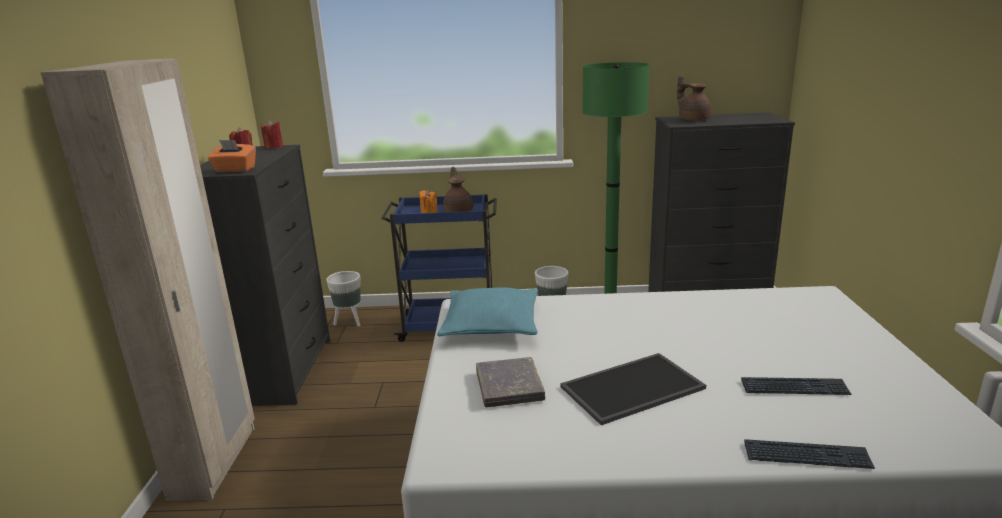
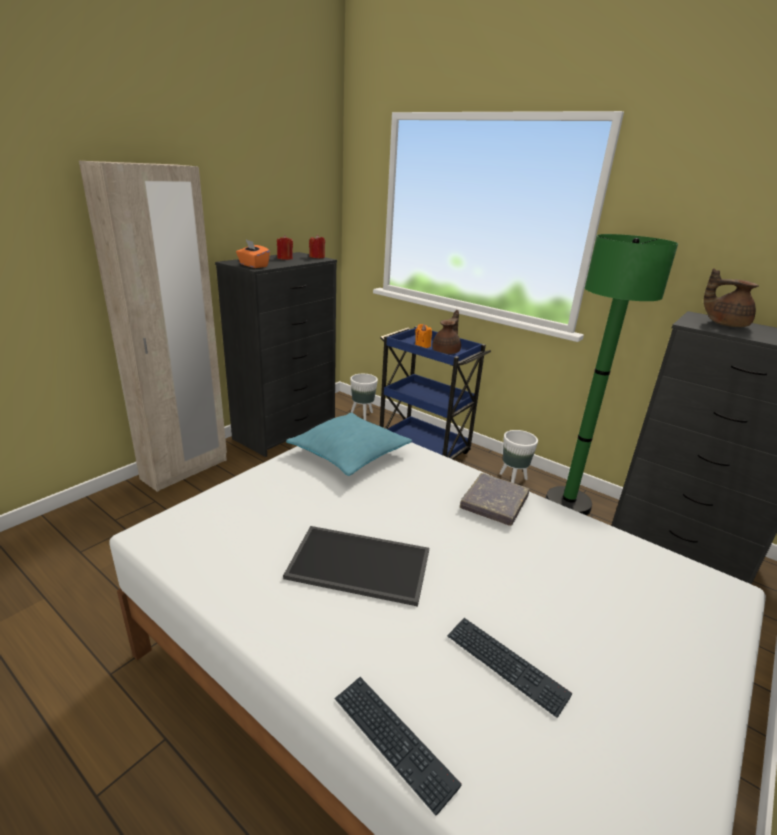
camera: 35 degrees right, 5 degrees up
grey book [476,357,545,407] -> grey book moved to [460,473,530,526]
brown teapot [677,75,712,121] -> brown teapot turned 75 degrees counterclockwise [704,269,759,327]

